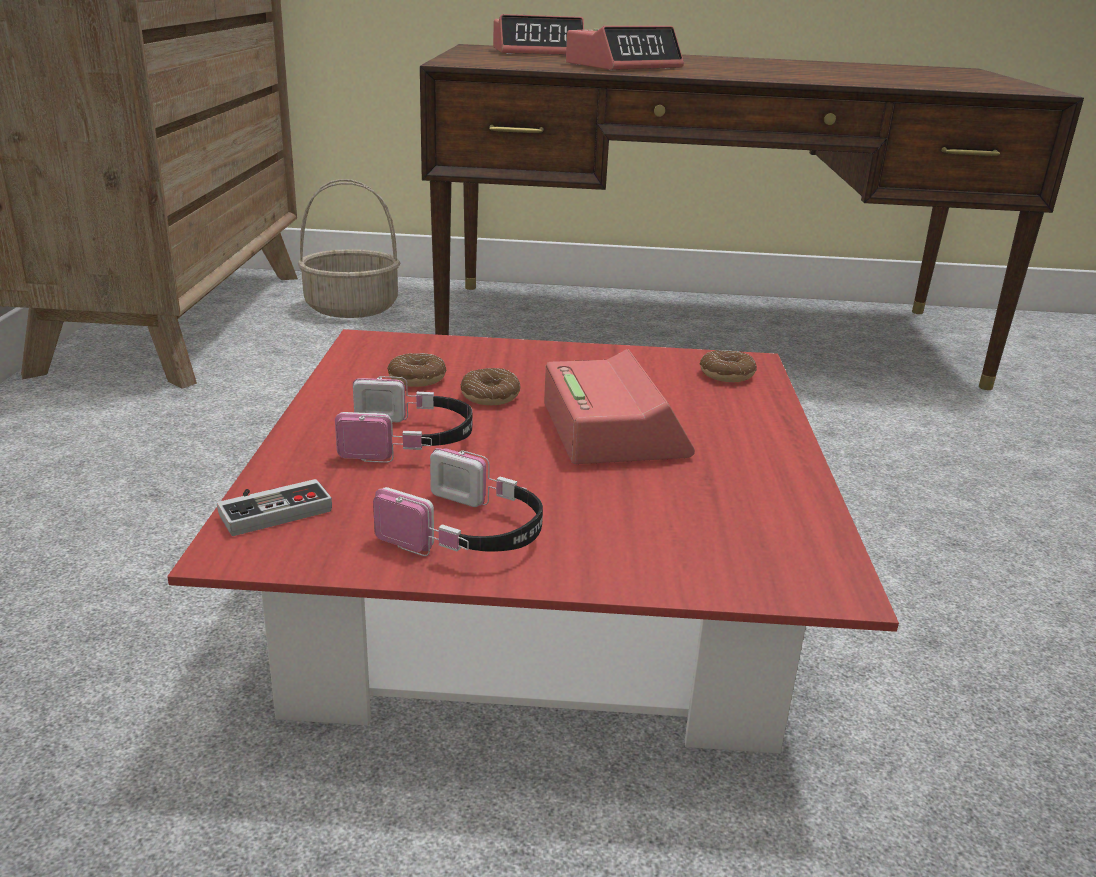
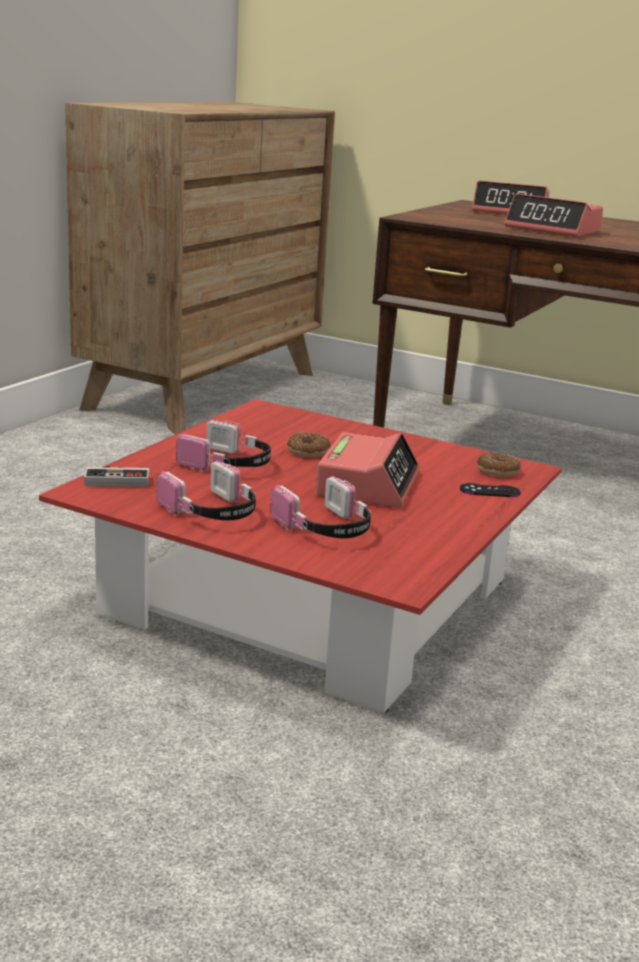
camera: 25 degrees right, 5 degrees down
basket [298,179,400,318] -> none
donut [387,353,447,387] -> none
alarm clock [566,26,684,71] -> alarm clock turned 45 degrees clockwise [504,193,603,237]
none -> headphones [270,476,371,539]
none -> black game controller [460,483,521,497]

